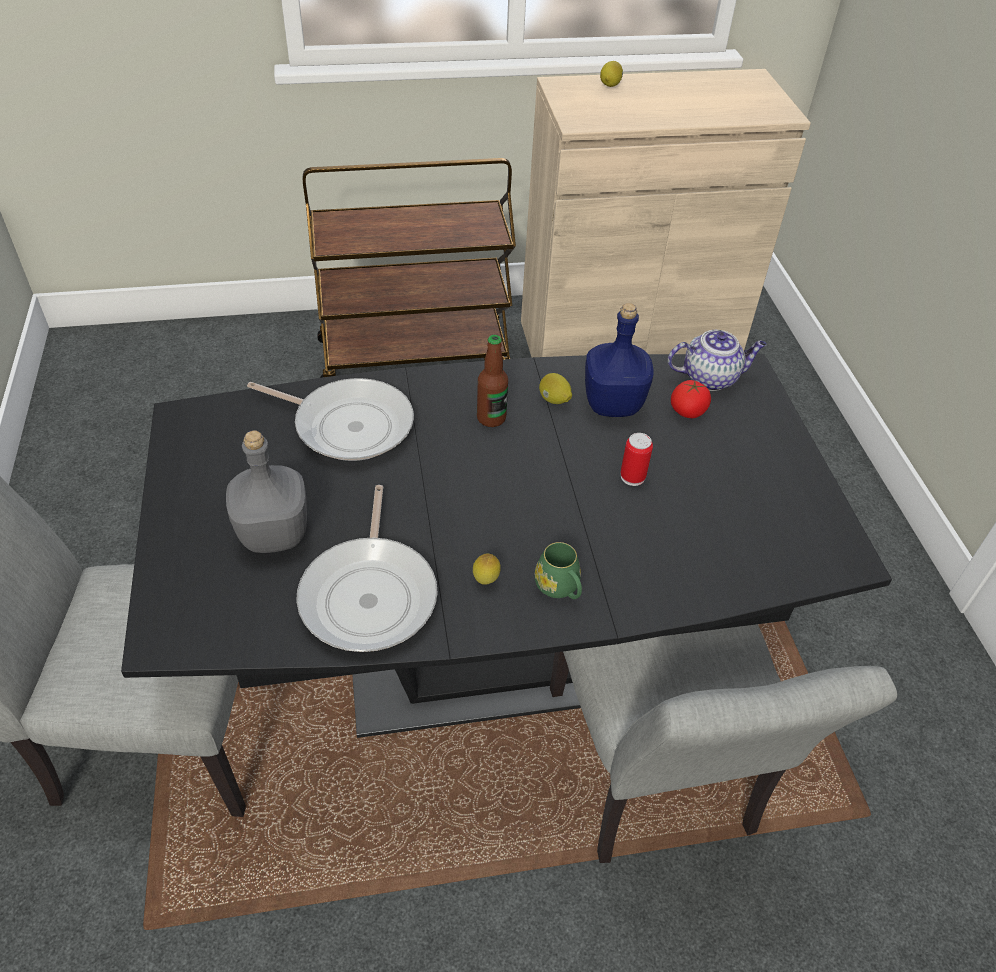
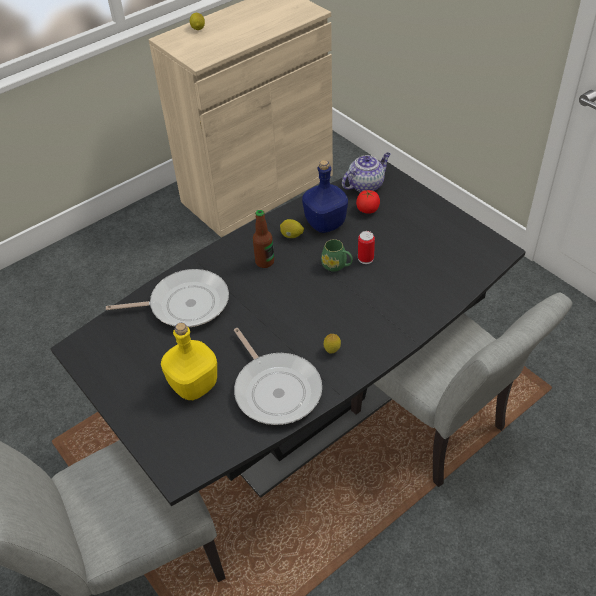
camera: 25 degrees left, 0 degrees up
grey bottle [226,430,307,553] -> yellow bottle [161,323,217,400]
brown cart [303,158,516,378] -> none
green mug [535,542,582,599] -> green mug moved to [321,239,353,272]

